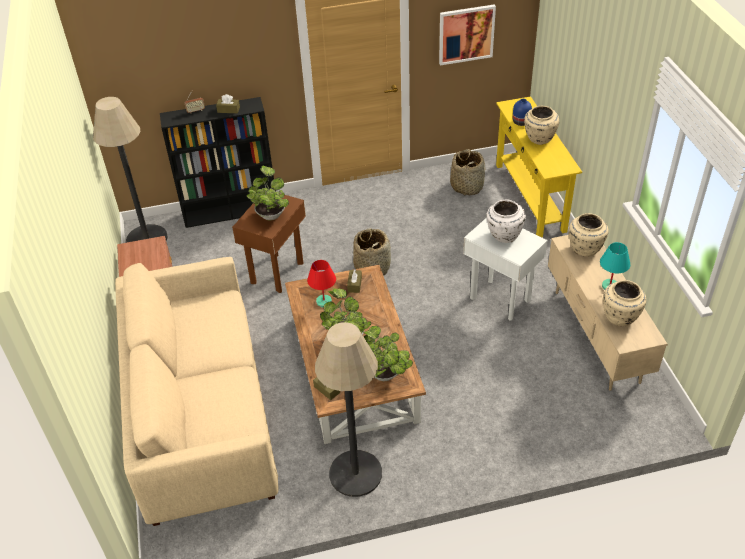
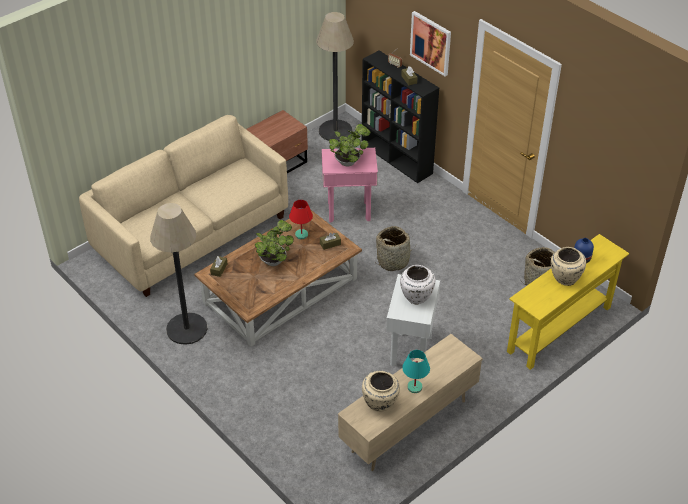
camera: 60 degrees right, 0 degrees up
brown side table [232,193,306,293] -> pink side table [322,148,378,222]
potted plant [363,326,413,381] -> none
picture [439,4,496,66] -> picture moved to [410,11,451,76]
beige vase [569,213,608,257] -> none

